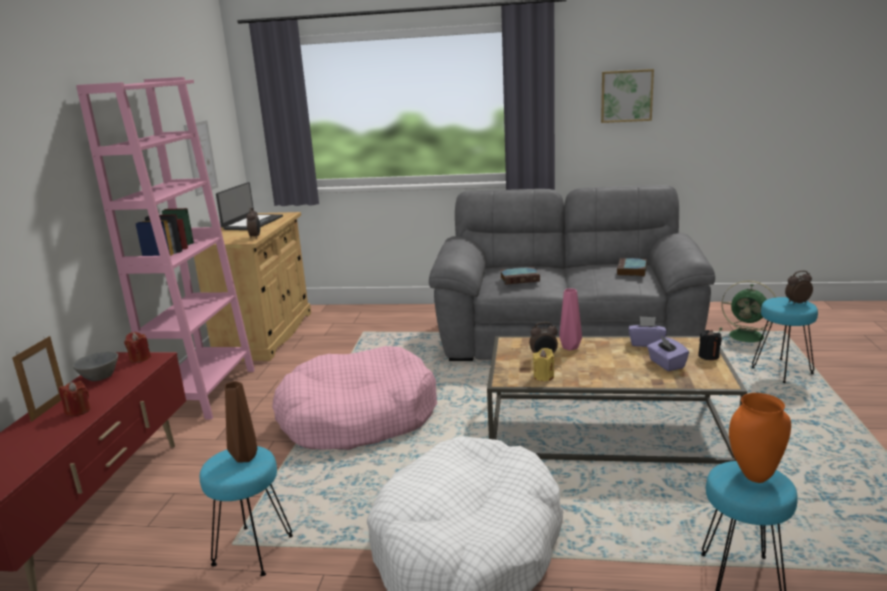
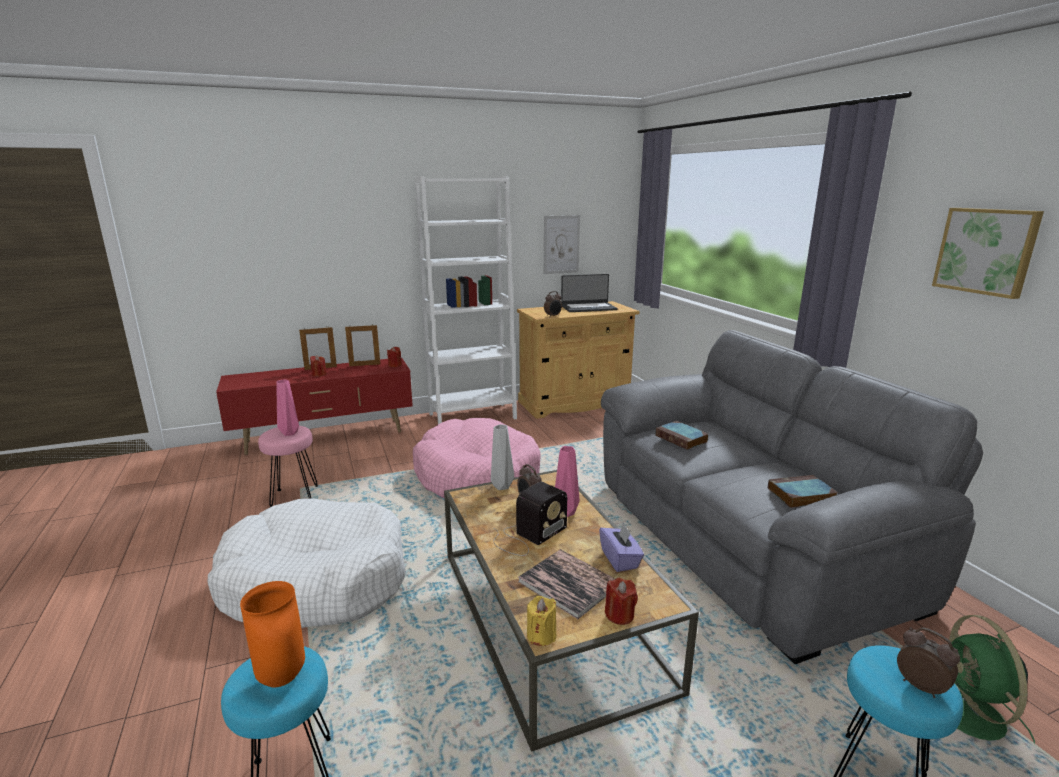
camera: 60 degrees right, 0 degrees up
grey bowl [72,351,118,381] -> picture frame [345,324,380,366]
pink bookcase [76,77,255,420] -> white bookcase [415,176,517,424]
turquoise stool [200,446,293,576] -> pink stool [258,426,318,507]
brown vase [225,381,258,463] -> pink vase [276,379,299,436]
yellow candle [533,348,554,381] -> yellow candle moved to [527,596,556,646]
purple tissue box [647,336,689,371] -> book [518,549,615,619]
black candle [698,330,722,360] -> red candle [605,577,638,625]
none -> grey vase [491,424,514,490]
none -> radio [493,482,567,556]

